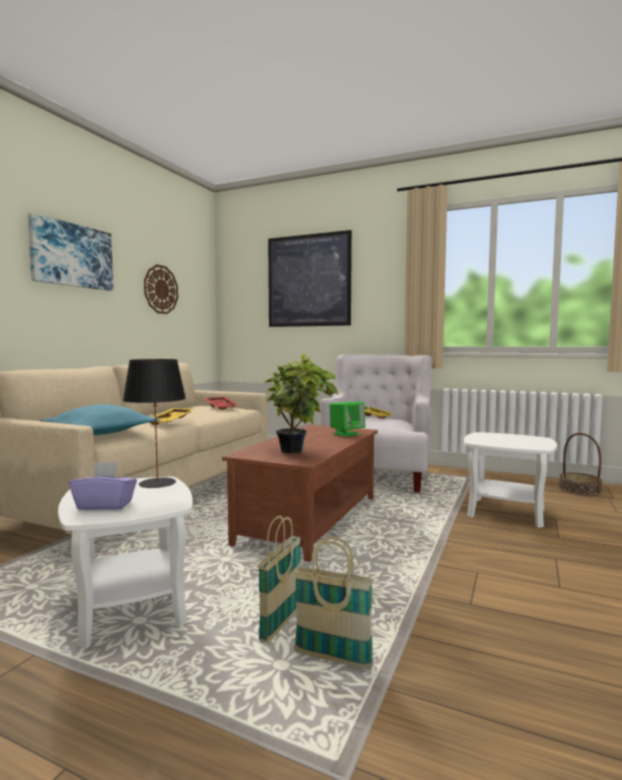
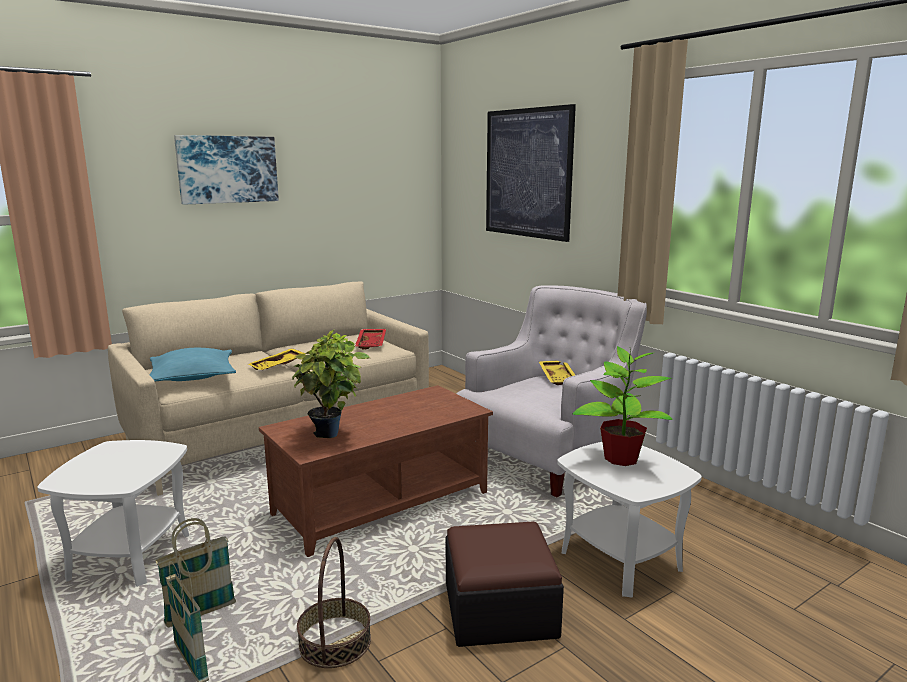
camera: 30 degrees right, 10 degrees up
purple tissue box [69,462,137,510] -> none
black table lamp [122,359,186,488] -> none
wall clock [144,264,178,314] -> none
green speaker [329,402,365,437] -> none
basket [559,433,602,496] -> basket moved to [297,537,371,668]
none -> ottoman [446,522,564,647]
none -> potted plant [573,346,673,466]

